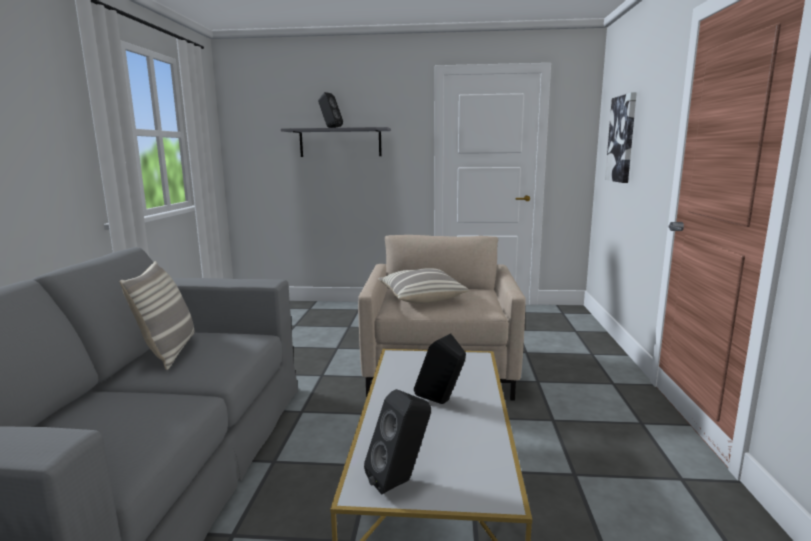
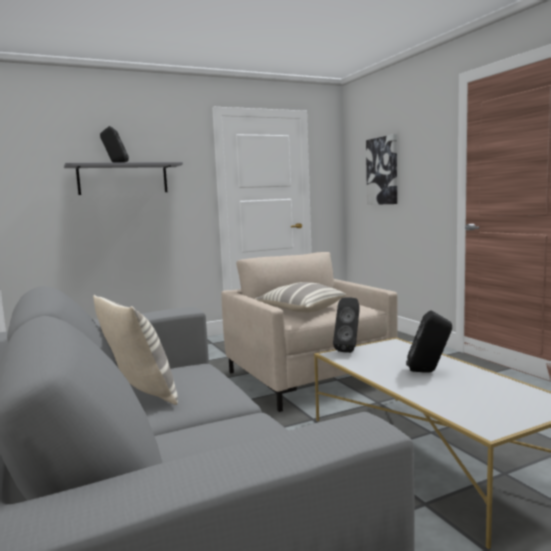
camera: 30 degrees left, 5 degrees down
black speaker [364,389,431,495] -> black speaker moved to [333,297,360,353]

